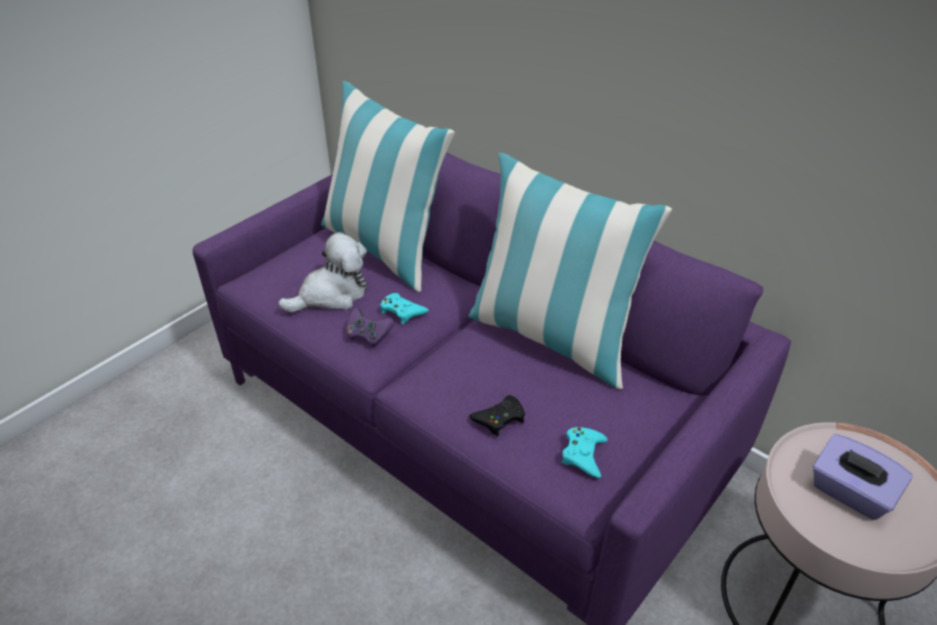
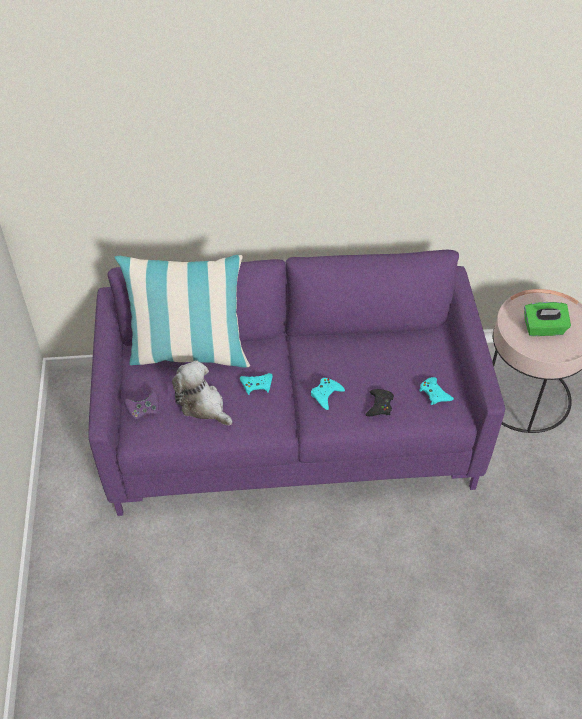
camera: 45 degrees left, 10 degrees up
plush toy [278,232,367,312] -> plush toy turned 60 degrees counterclockwise [172,361,232,426]
purple game controller [346,308,394,347] -> purple game controller moved to [124,391,159,420]
pillow [468,153,672,389] -> none
purple tissue box [813,434,913,520] -> green tissue box [524,302,571,336]
none -> turquoise game controller [311,378,345,410]

